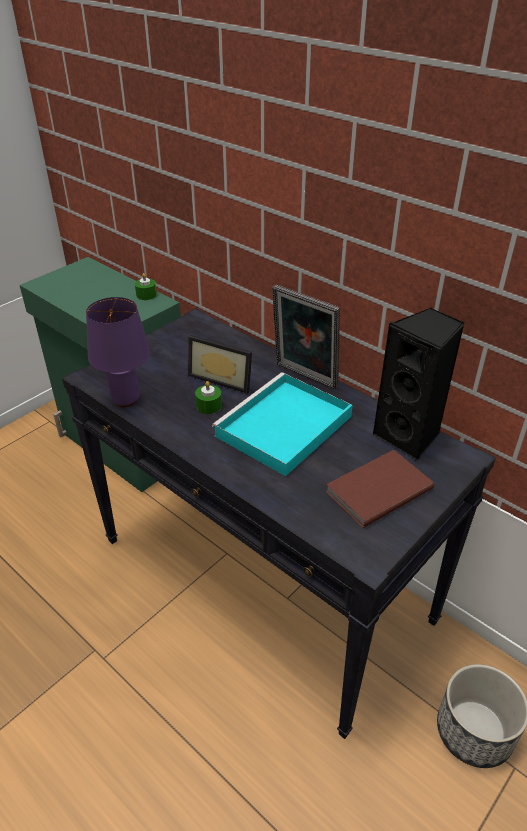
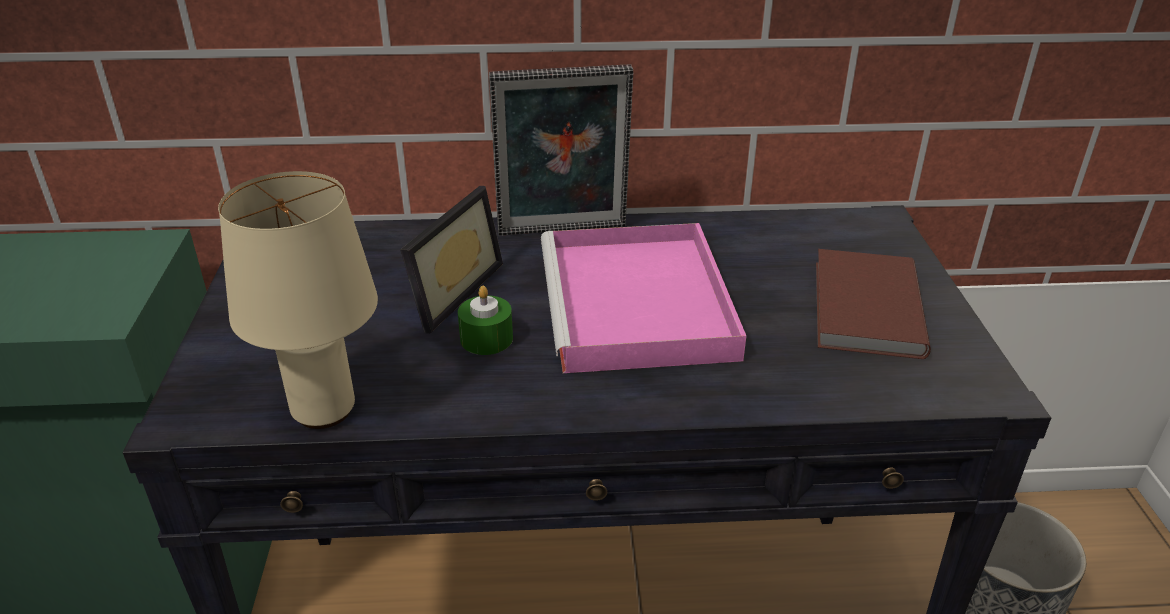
camera: 45 degrees left, 5 degrees down
purple table lamp [86,297,150,407] -> beige table lamp [218,171,378,429]
green candle [135,273,157,300] -> none
picture frame [188,335,252,394] -> picture frame turned 45 degrees counterclockwise [400,186,503,334]
turquoise tray [212,372,352,476] -> pink tray [541,223,746,373]
black speaker [373,307,464,461] -> none

